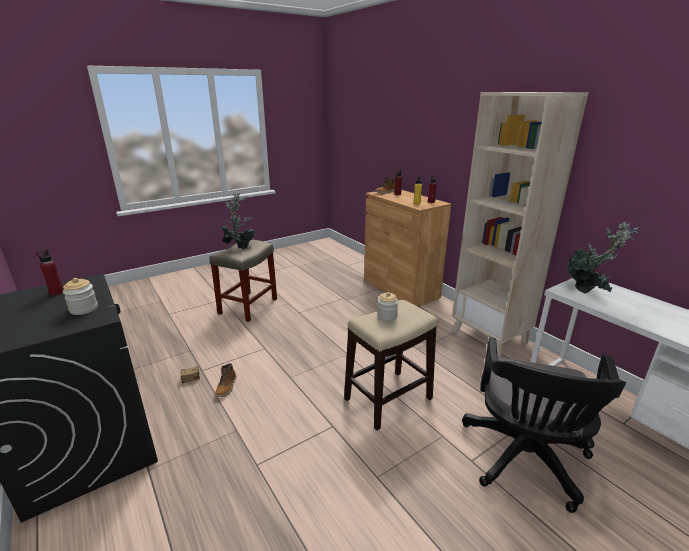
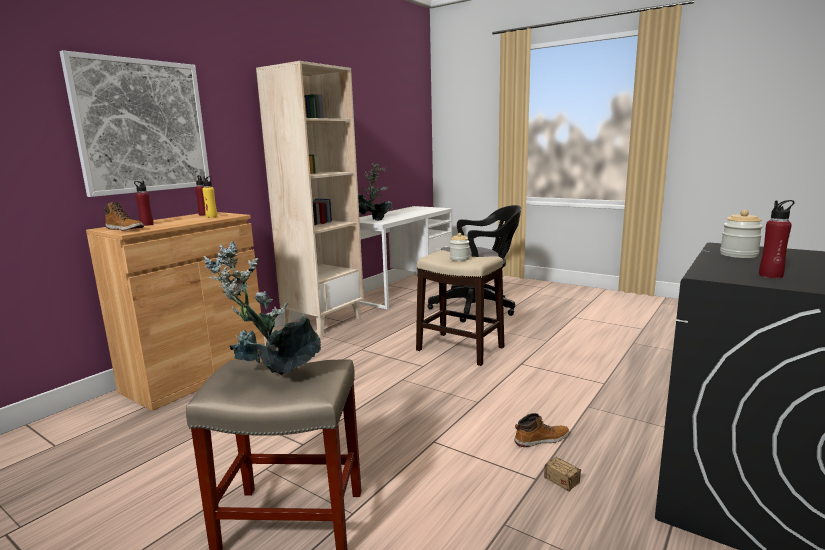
camera: 110 degrees left, 10 degrees down
none -> picture [60,50,210,197]

